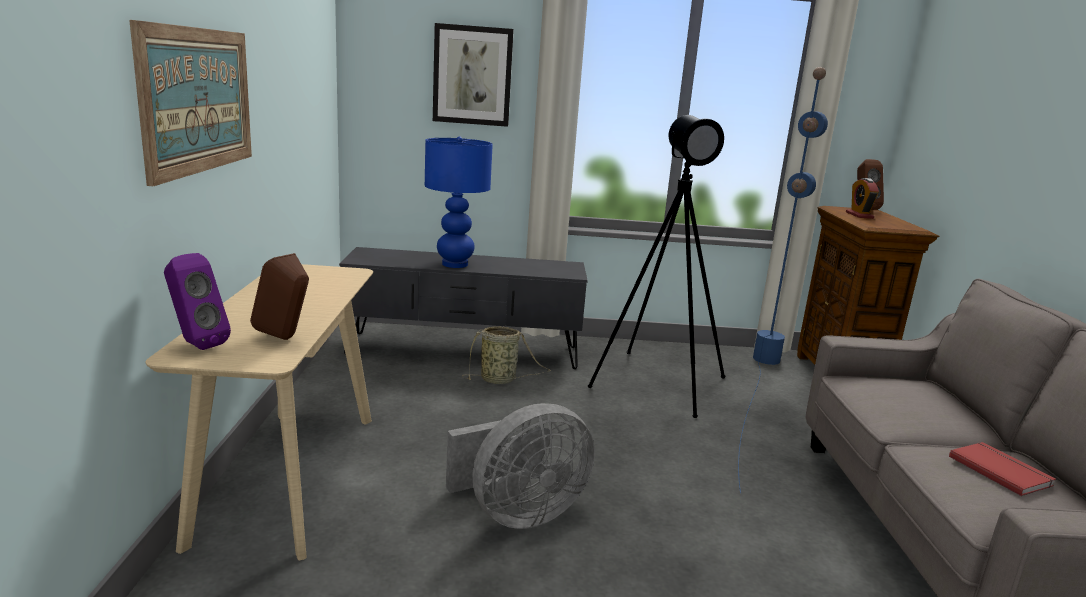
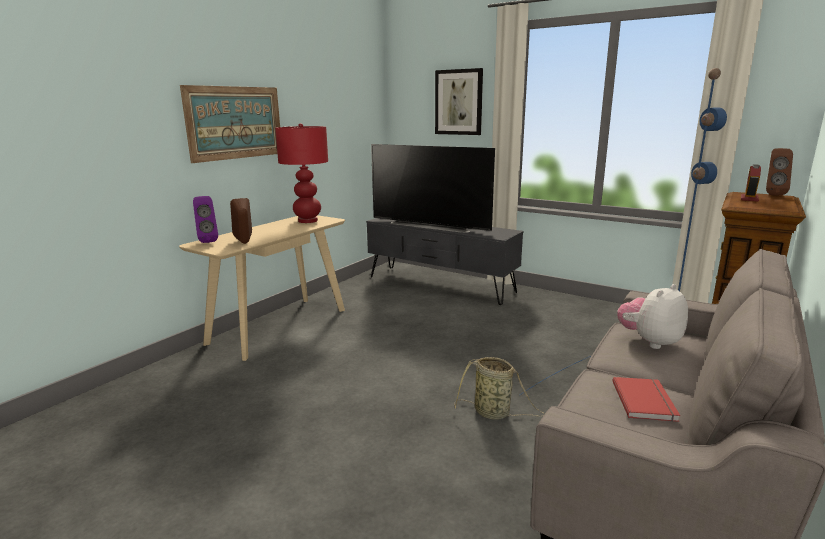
camera: 35 degrees right, 0 degrees up
blue table lamp [425,136,493,268] -> television [371,144,495,233]
grey fan [446,403,595,529] -> none
basket [462,326,551,384] -> basket moved to [454,357,545,420]
black floor lamp [588,115,725,418] -> none
none -> red table lamp [275,123,328,223]
none -> plush toy [617,284,688,349]

